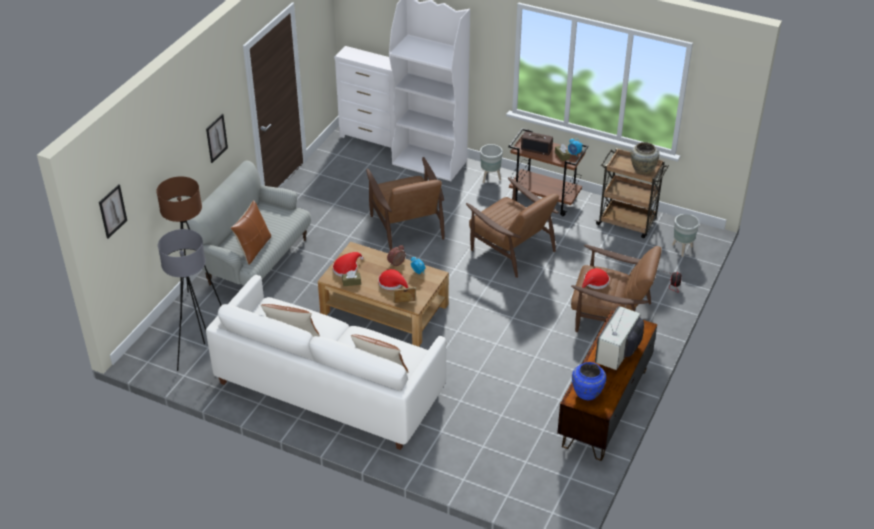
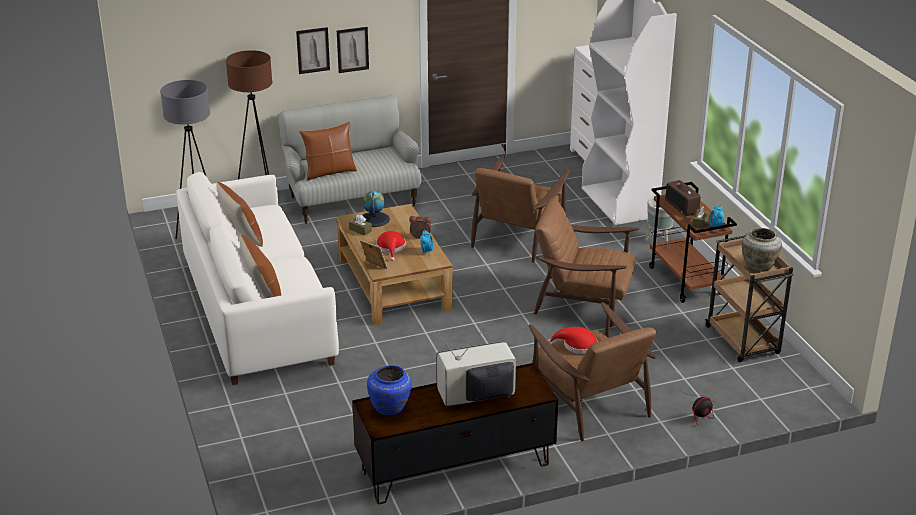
camera: 45 degrees right, 10 degrees down
picture [99,184,127,239] -> picture moved to [296,27,330,74]
red hat [333,252,364,277] -> globe [362,191,390,227]
brown armchair [466,177,559,278] -> brown armchair turned 105 degrees clockwise [534,198,640,327]
grey planter [672,214,699,257] -> none

